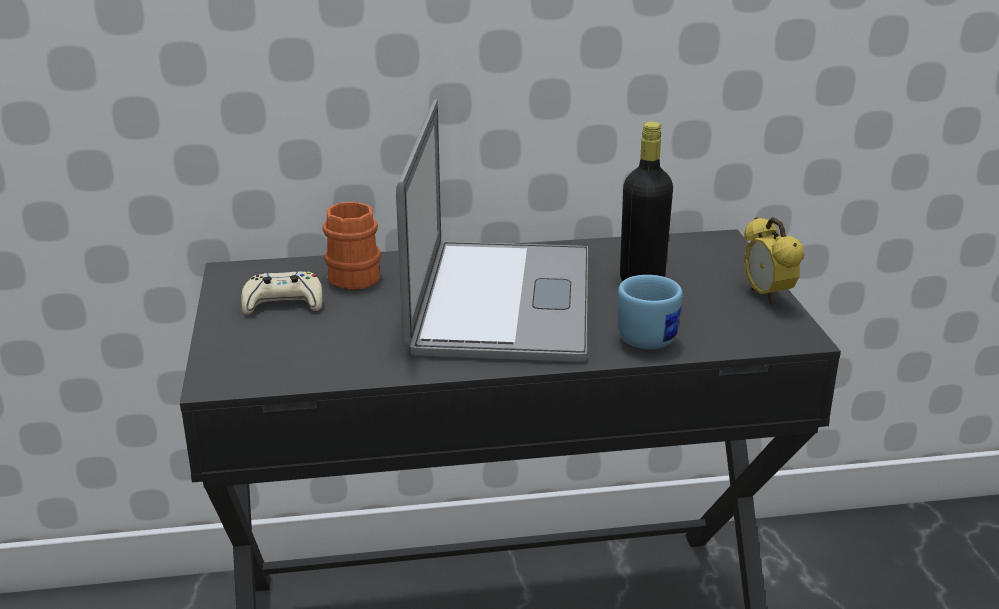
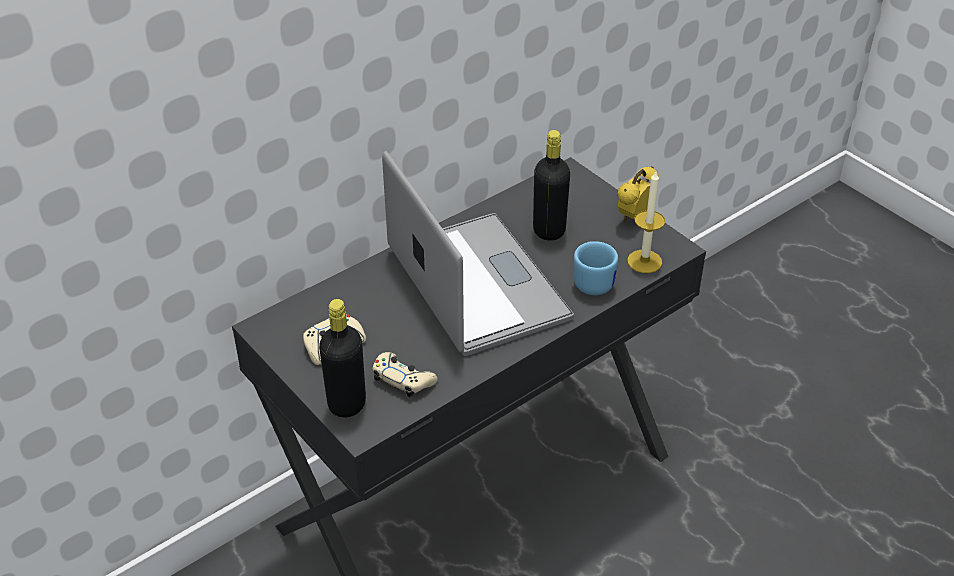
camera: 30 degrees left, 15 degrees up
orange mug [322,202,381,289] -> none
alarm clock [744,217,804,305] -> alarm clock turned 90 degrees clockwise [617,166,659,222]
none -> black bottle [319,299,366,418]
none -> beige game controller [373,352,438,397]
none -> candle [627,172,665,273]

